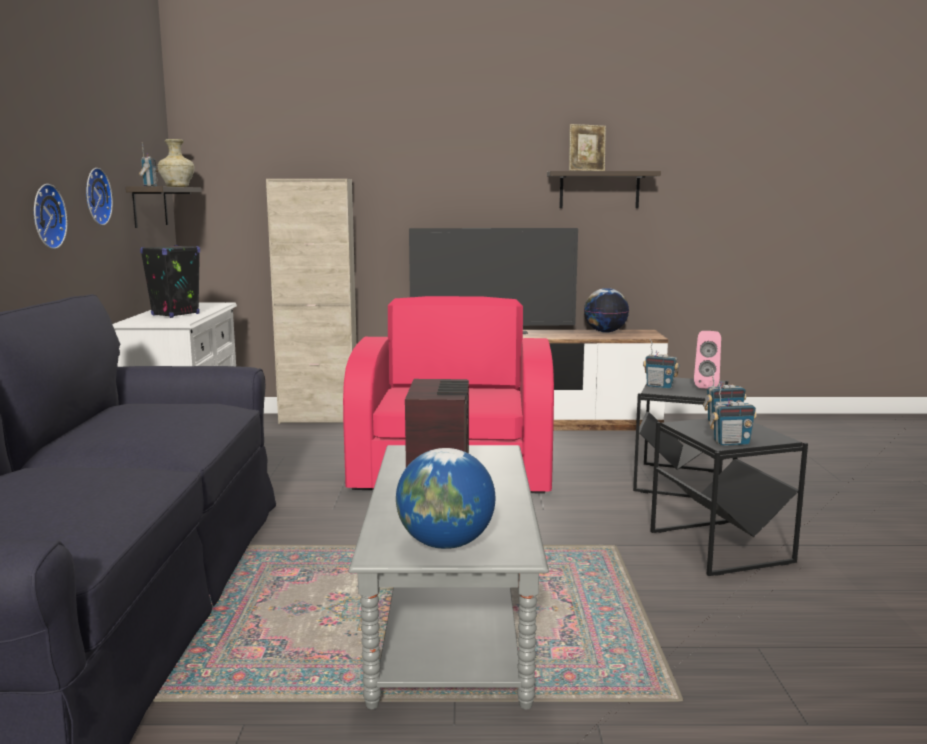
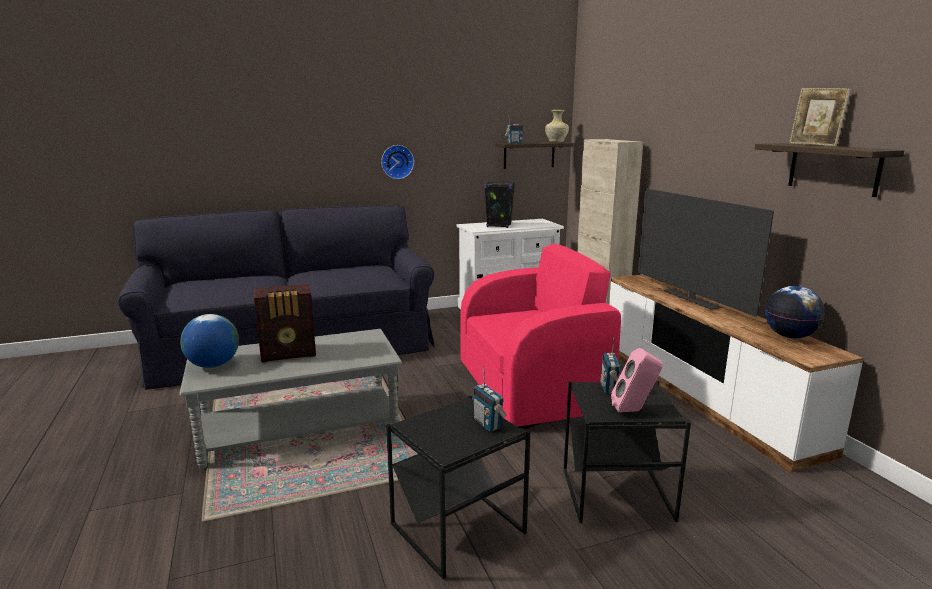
camera: 70 degrees right, 5 degrees up
wall clock [86,168,113,226] -> none
radio [709,383,757,446] -> none

